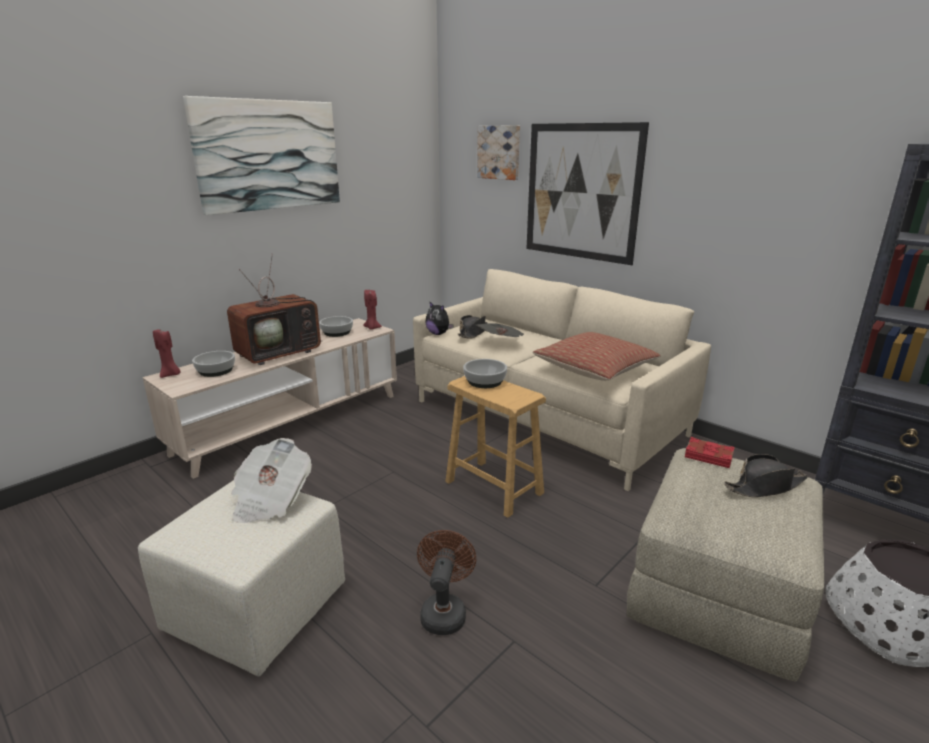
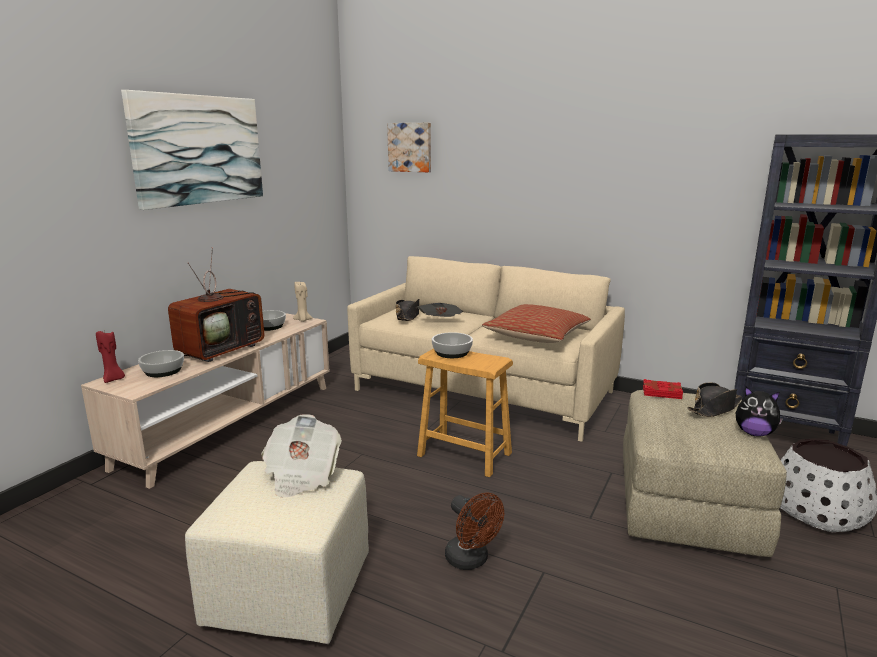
camera: 15 degrees left, 5 degrees down
red candle [363,290,382,330] -> beige candle [293,281,313,321]
brown fan [417,530,476,635] -> brown fan turned 150 degrees clockwise [445,492,504,570]
plush toy [425,302,454,335] -> plush toy moved to [736,387,783,437]
picture [527,122,649,265] -> none

